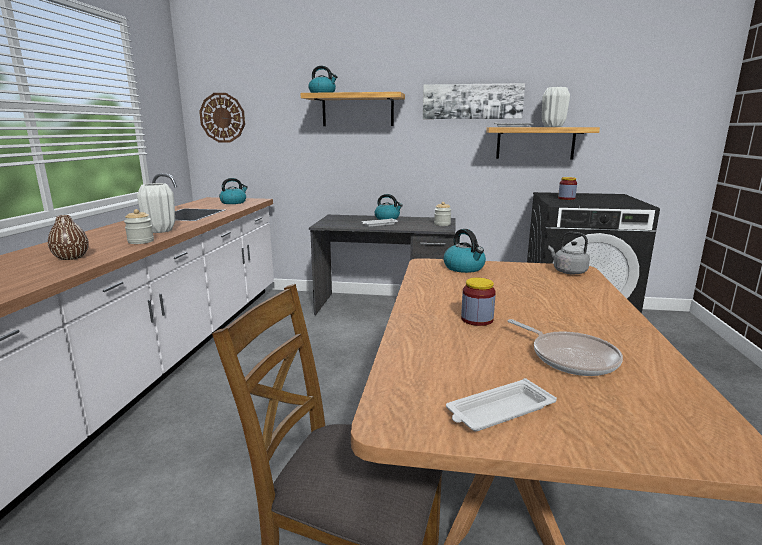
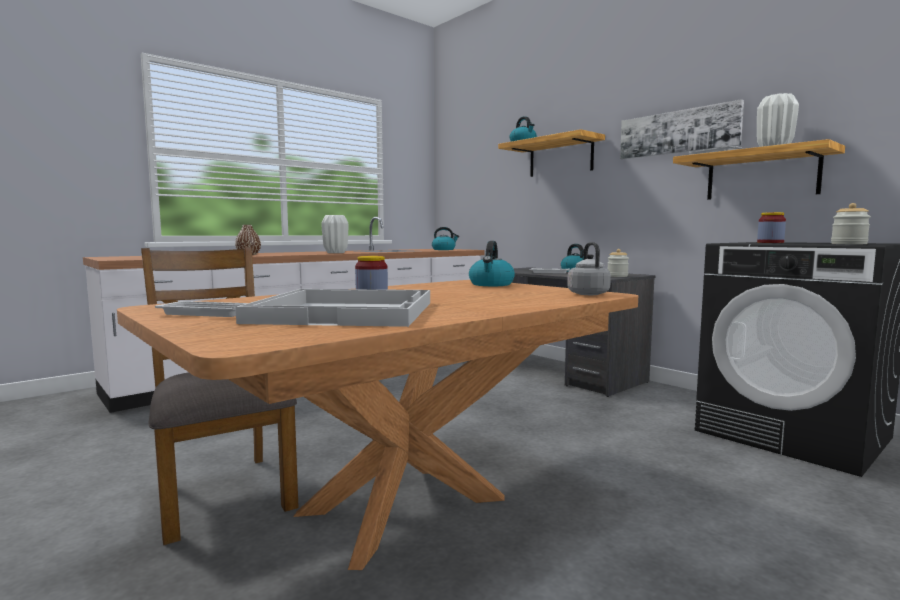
camera: 40 degrees right, 10 degrees down
jar [124,209,154,244] -> jar moved to [831,203,871,244]
wall clock [199,93,245,142] -> none
frying pan [508,319,623,376] -> white tray [236,289,430,327]

